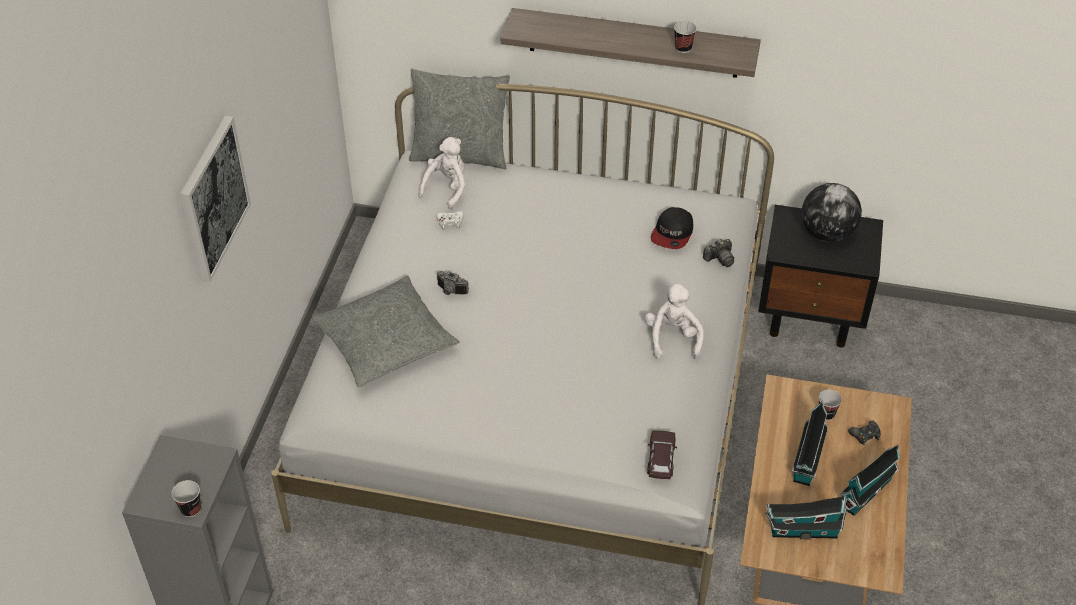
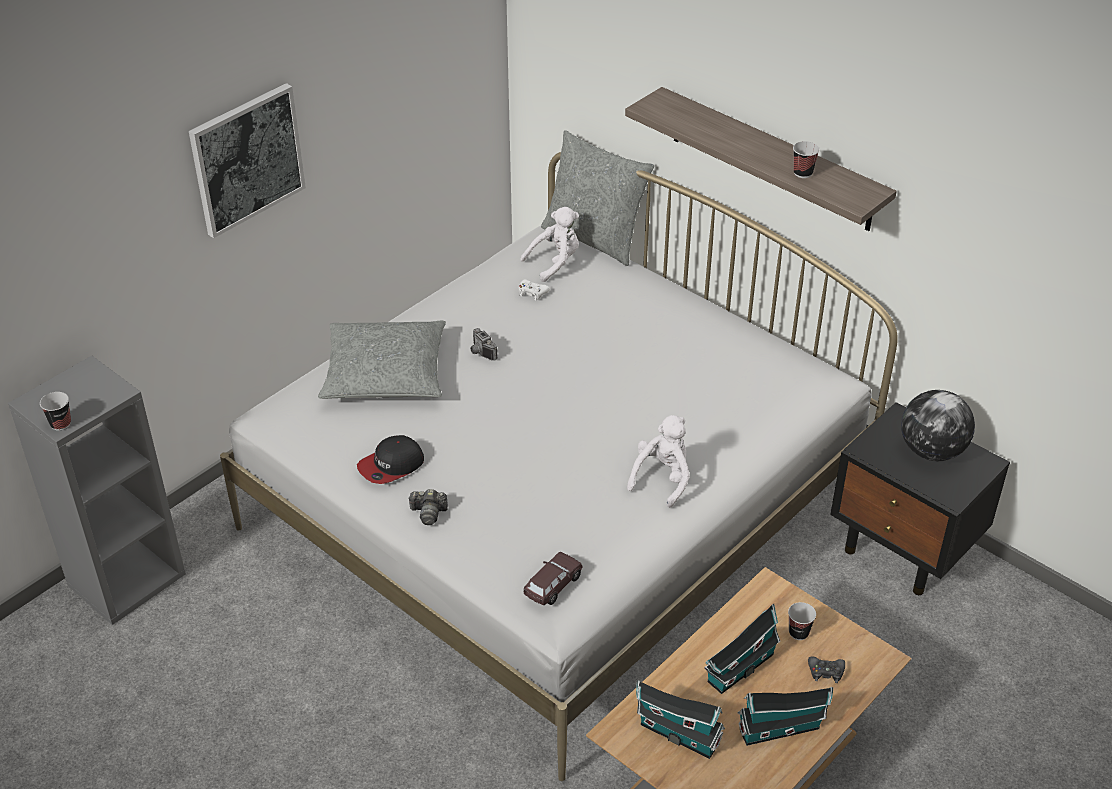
camera: 30 degrees right, 5 degrees down
cap [651,207,693,249] -> cap moved to [357,435,424,484]
camera [703,239,734,267] -> camera moved to [408,489,448,525]

